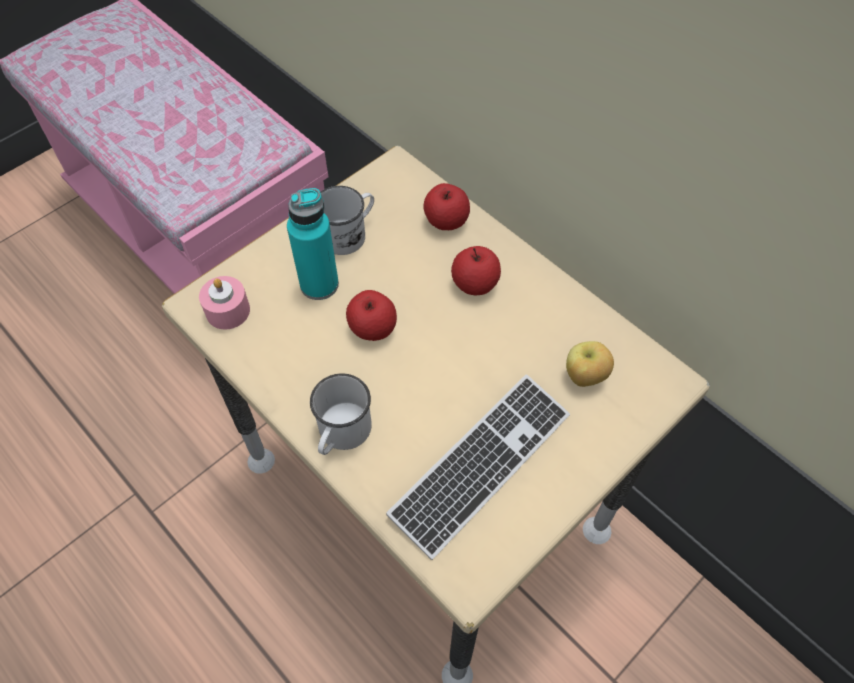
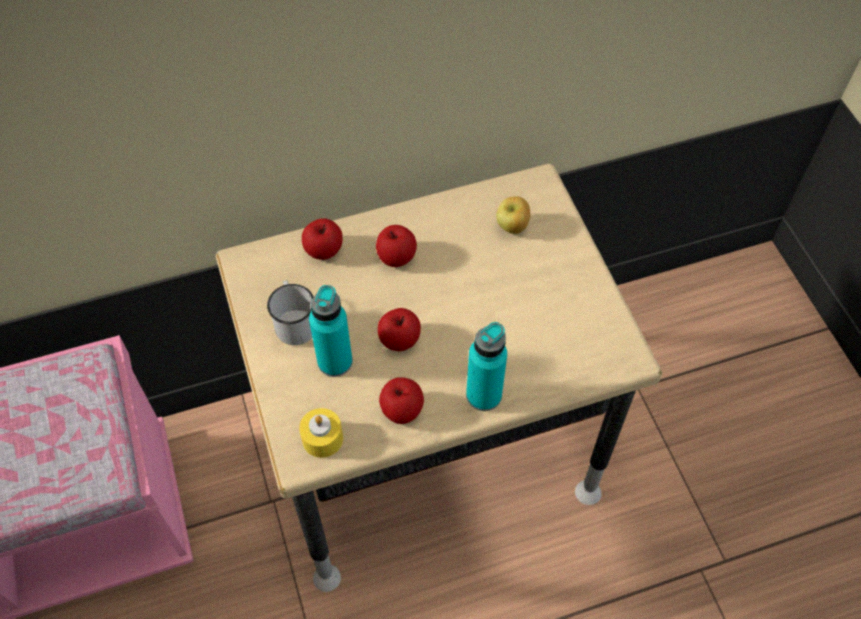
camera: 65 degrees left, 0 degrees up
pink candle [199,276,250,330] -> yellow candle [299,408,343,458]
white mug [310,373,372,455] -> turquoise bottle [466,322,507,411]
keyboard [386,375,570,560] -> none
none -> apple [379,377,424,424]

